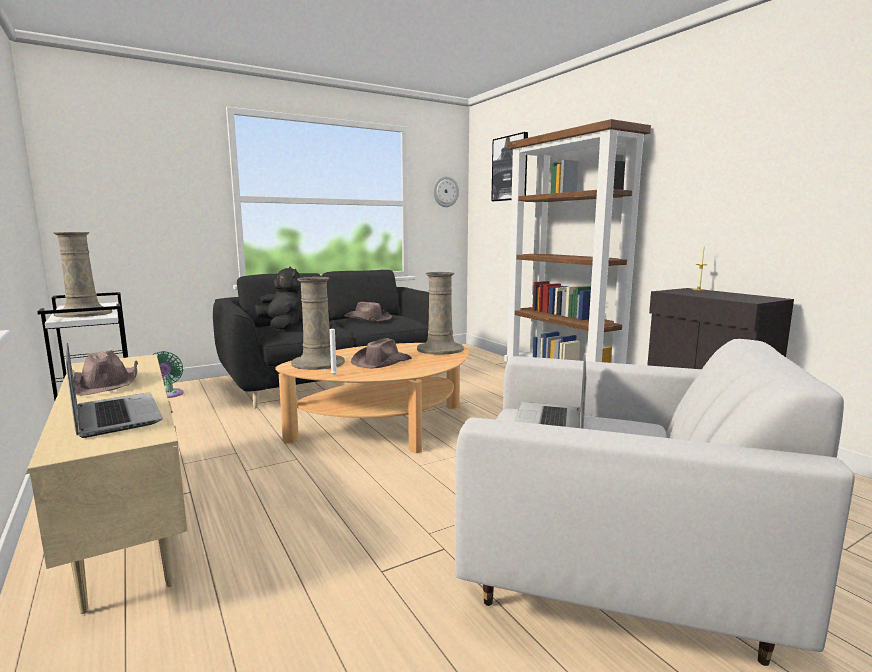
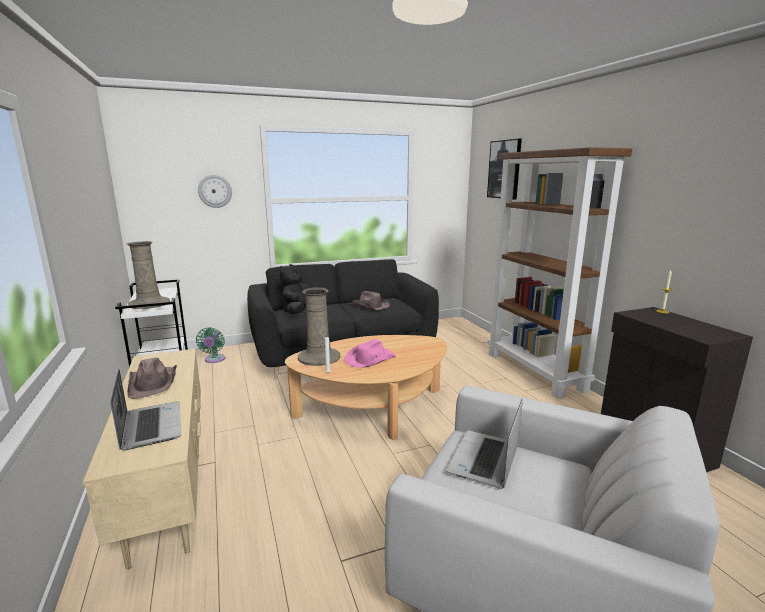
camera: 10 degrees right, 5 degrees up
black plush toy [255,266,301,330] -> black plush toy turned 135 degrees counterclockwise [279,264,310,314]
brown hat [351,338,412,368] -> pink hat [344,339,396,368]
beige vase [417,272,464,355] -> none
wall clock [433,176,459,207] -> wall clock moved to [198,175,232,208]

